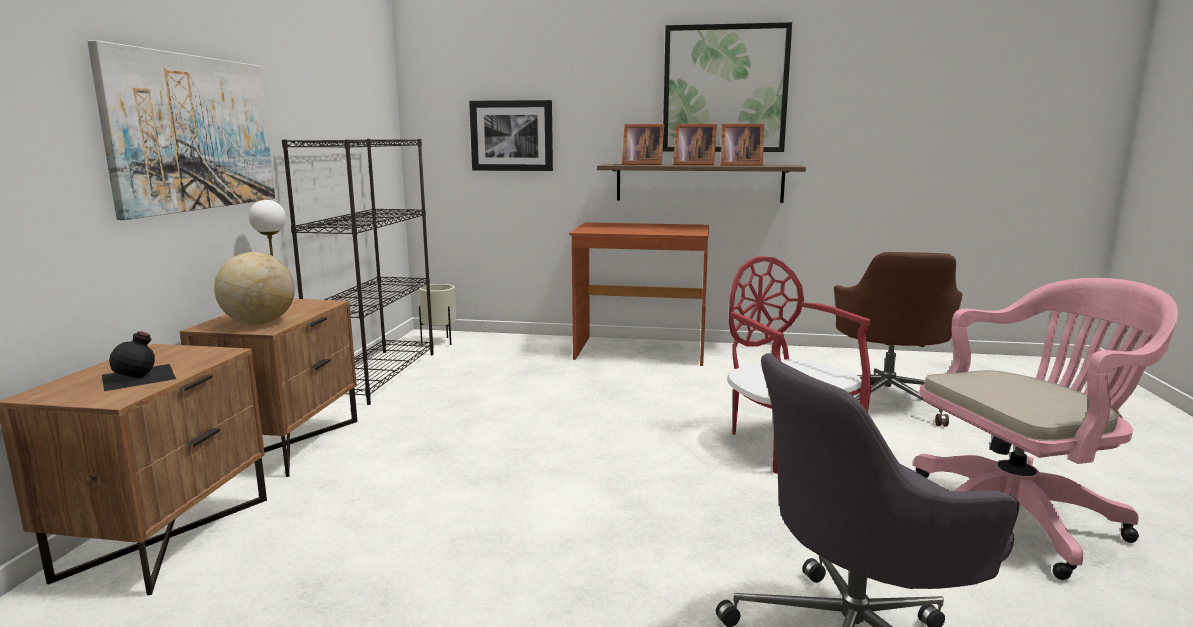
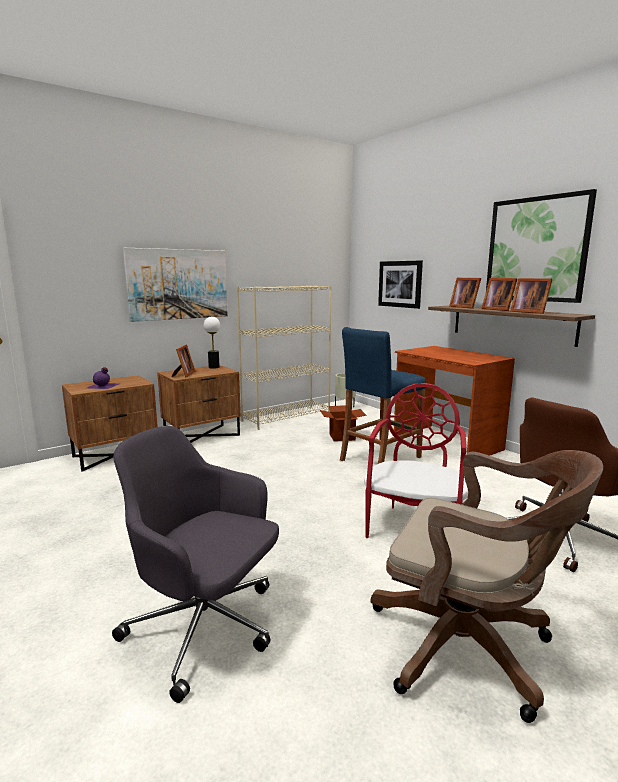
camera: 45 degrees right, 0 degrees up
black bottle [102,331,176,391] -> purple bottle [87,367,120,389]
globe [214,252,295,325] -> picture frame [171,344,195,377]
black bookcase [282,139,434,405] -> beige bookcase [236,285,332,430]
pink office chair [913,278,1178,580] -> brown office chair [371,450,603,723]
none -> cardboard box [320,405,367,442]
none -> blue stool [340,327,426,464]

